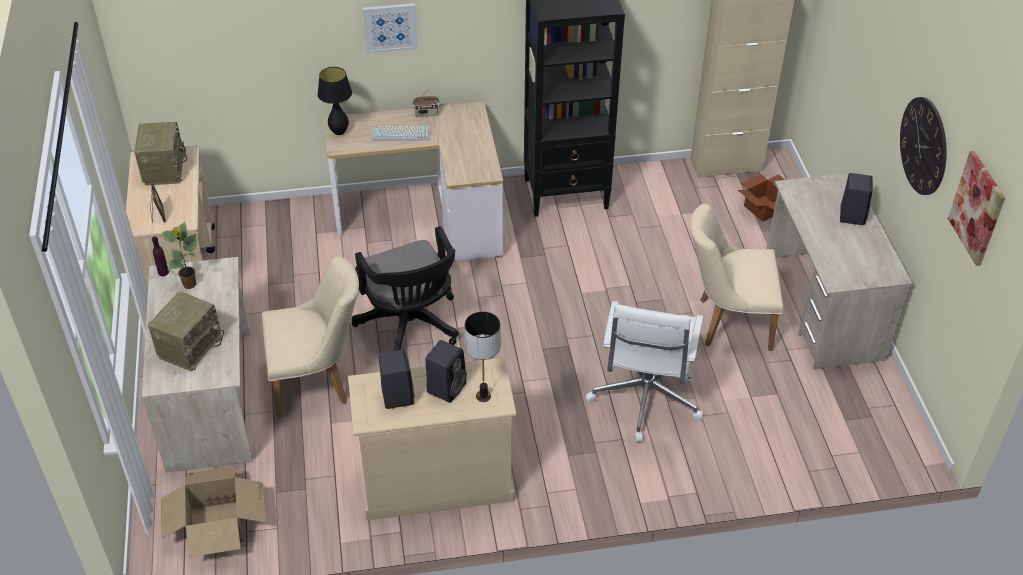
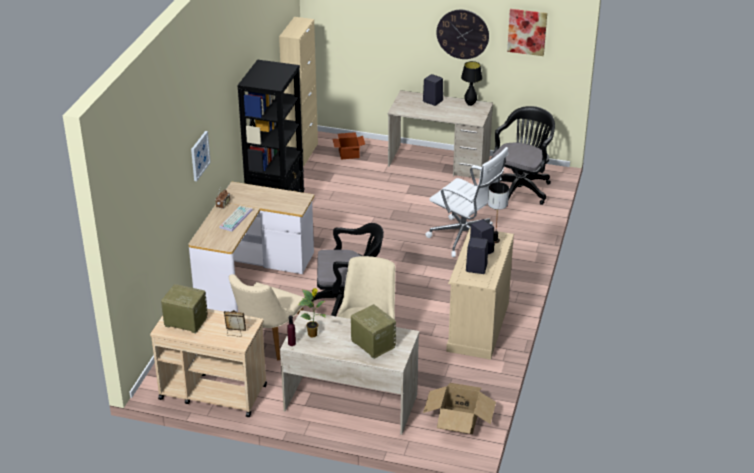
camera: 65 degrees left, 10 degrees down
black table lamp [318,67,352,135] -> black table lamp moved to [461,61,482,106]
beige chair [690,203,783,351] -> beige chair moved to [229,274,304,361]
none -> black office chair [491,106,555,205]

